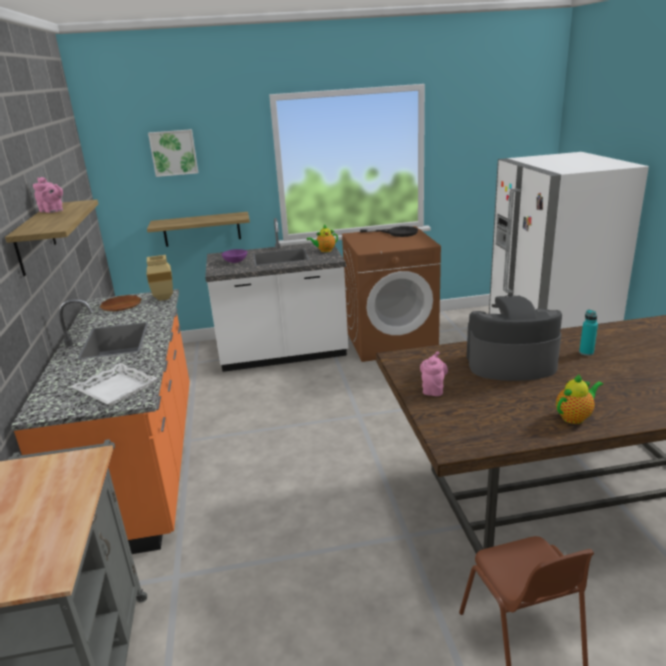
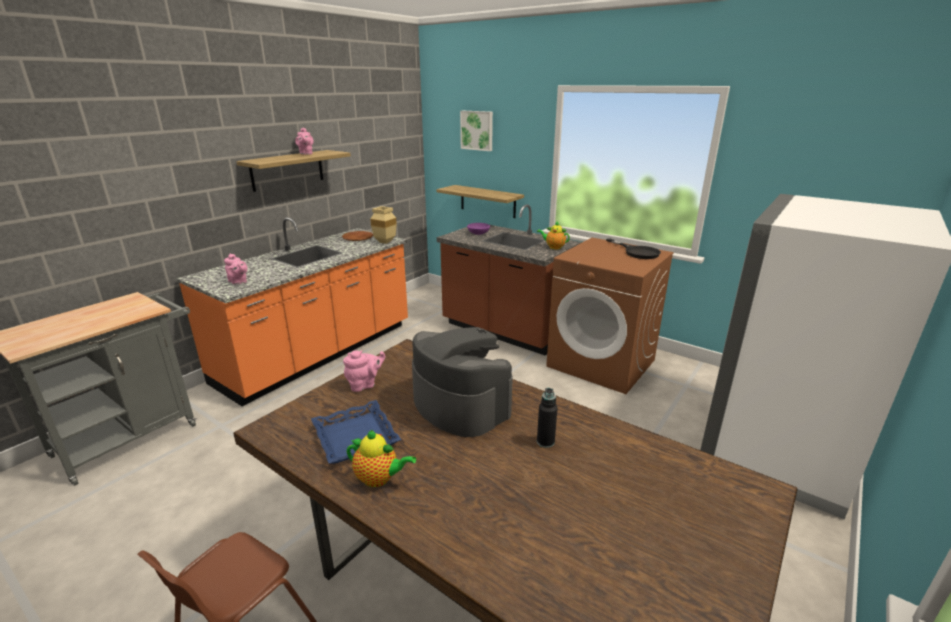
camera: 45 degrees right, 0 degrees up
white tray [71,363,158,406] -> pink teapot [224,254,248,284]
white counter [205,218,348,372] -> brown counter [437,204,582,356]
turquoise bottle [579,310,598,356] -> black bottle [537,388,558,448]
none -> blue tray [311,400,401,464]

